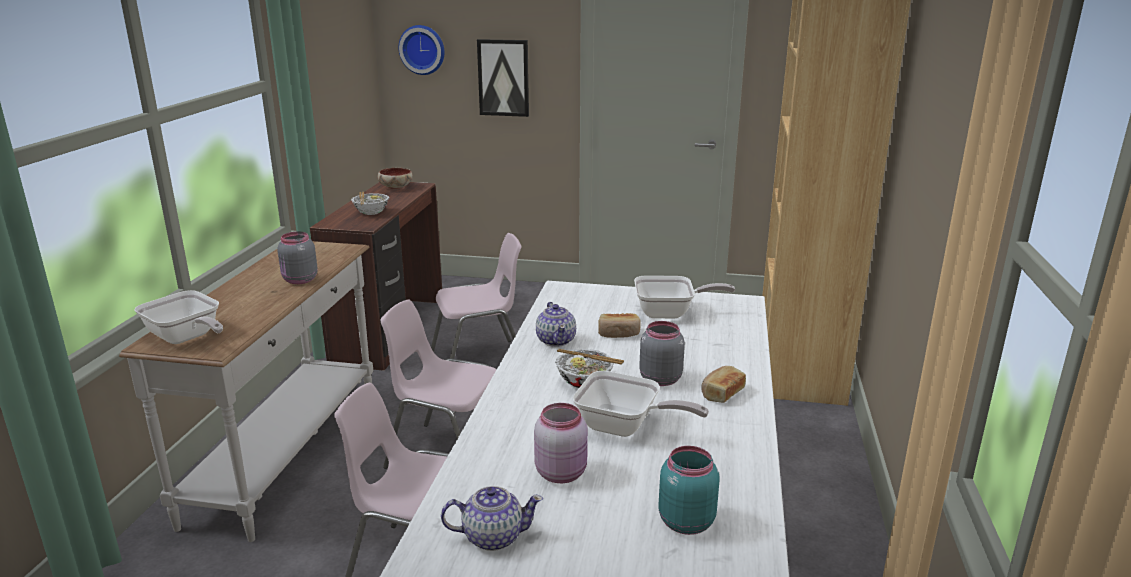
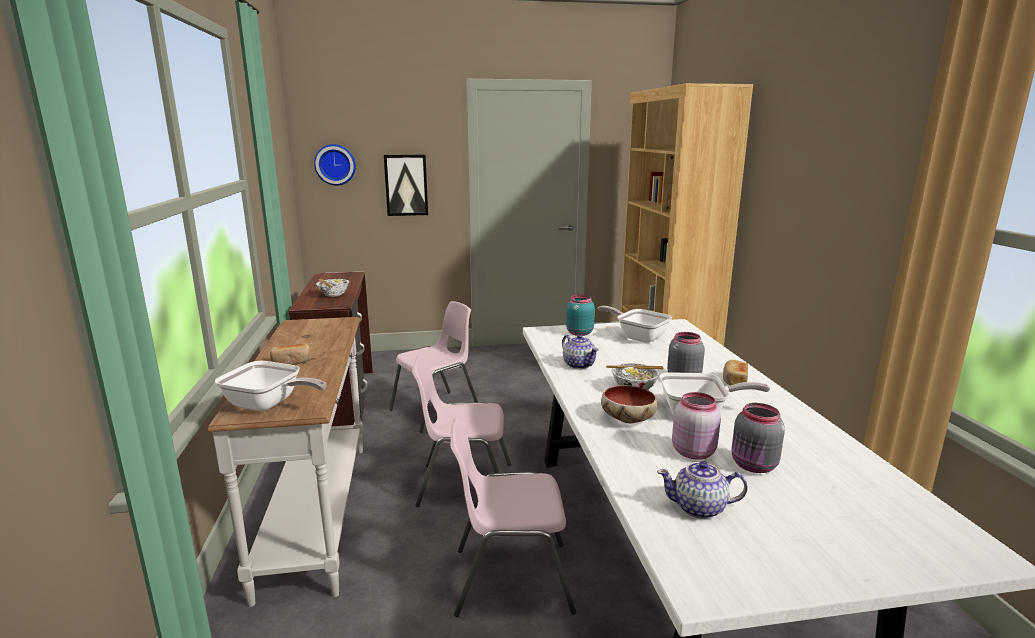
camera: 20 degrees left, 5 degrees down
grey jar [277,232,318,284] -> grey jar moved to [731,403,785,473]
bowl [377,168,413,189] -> bowl moved to [601,385,658,423]
teapot [441,486,543,551] -> teapot turned 150 degrees counterclockwise [657,461,748,519]
bread [598,313,641,338] -> bread moved to [270,343,311,365]
frying pan [634,276,735,318] -> frying pan turned 120 degrees counterclockwise [598,306,672,343]
turquoise jar [658,446,720,535] -> turquoise jar moved to [566,295,595,336]

